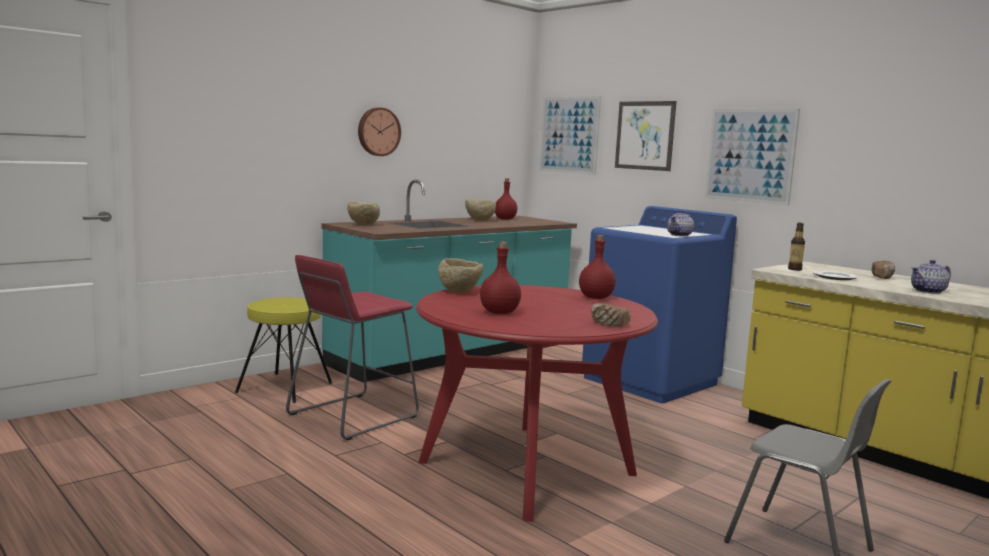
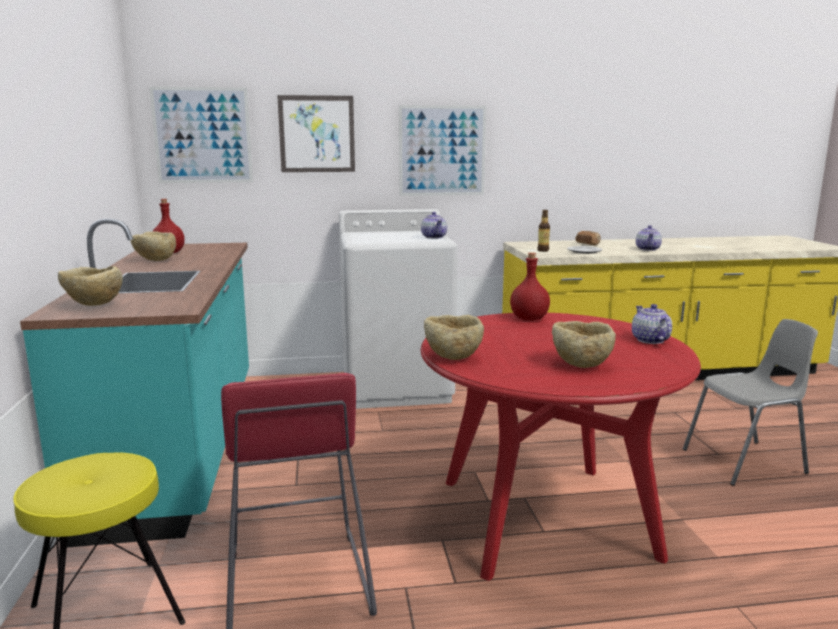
camera: 55 degrees left, 5 degrees up
wall clock [358,107,401,156] -> none
red bottle [480,242,521,314] -> beige bowl [552,321,616,368]
blue washing machine [582,206,737,403] -> white washing machine [339,209,457,409]
bread [591,303,631,327] -> teapot [632,304,672,344]

